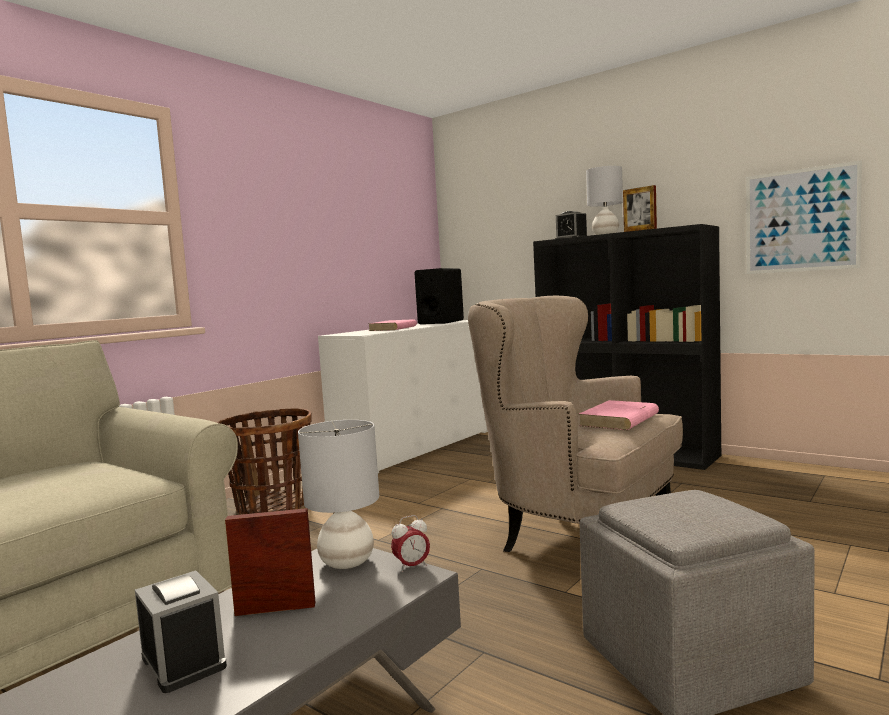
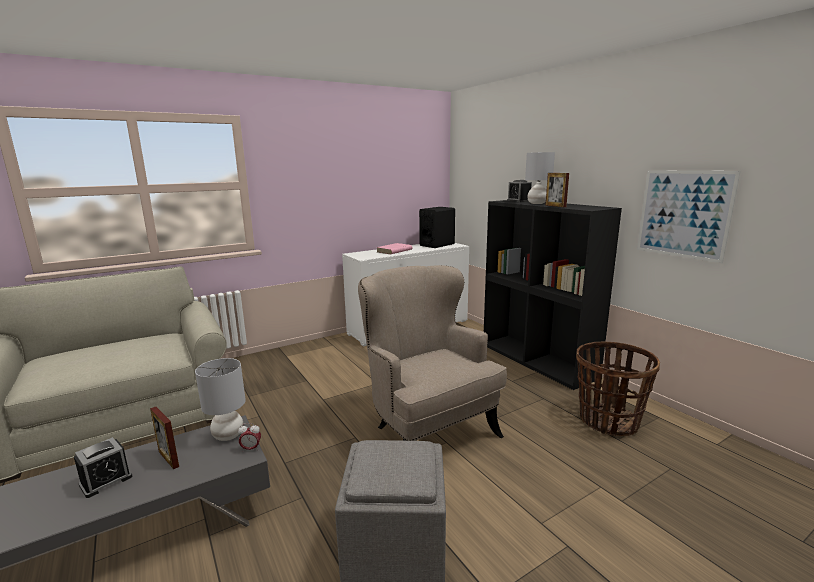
camera: 20 degrees right, 10 degrees up
alarm clock [135,571,227,693] -> alarm clock turned 60 degrees clockwise [74,437,132,498]
basket [216,409,312,515] -> basket moved to [576,341,660,436]
picture frame [225,508,315,616] -> picture frame turned 150 degrees counterclockwise [150,407,179,469]
pink book [579,400,659,430] -> none

